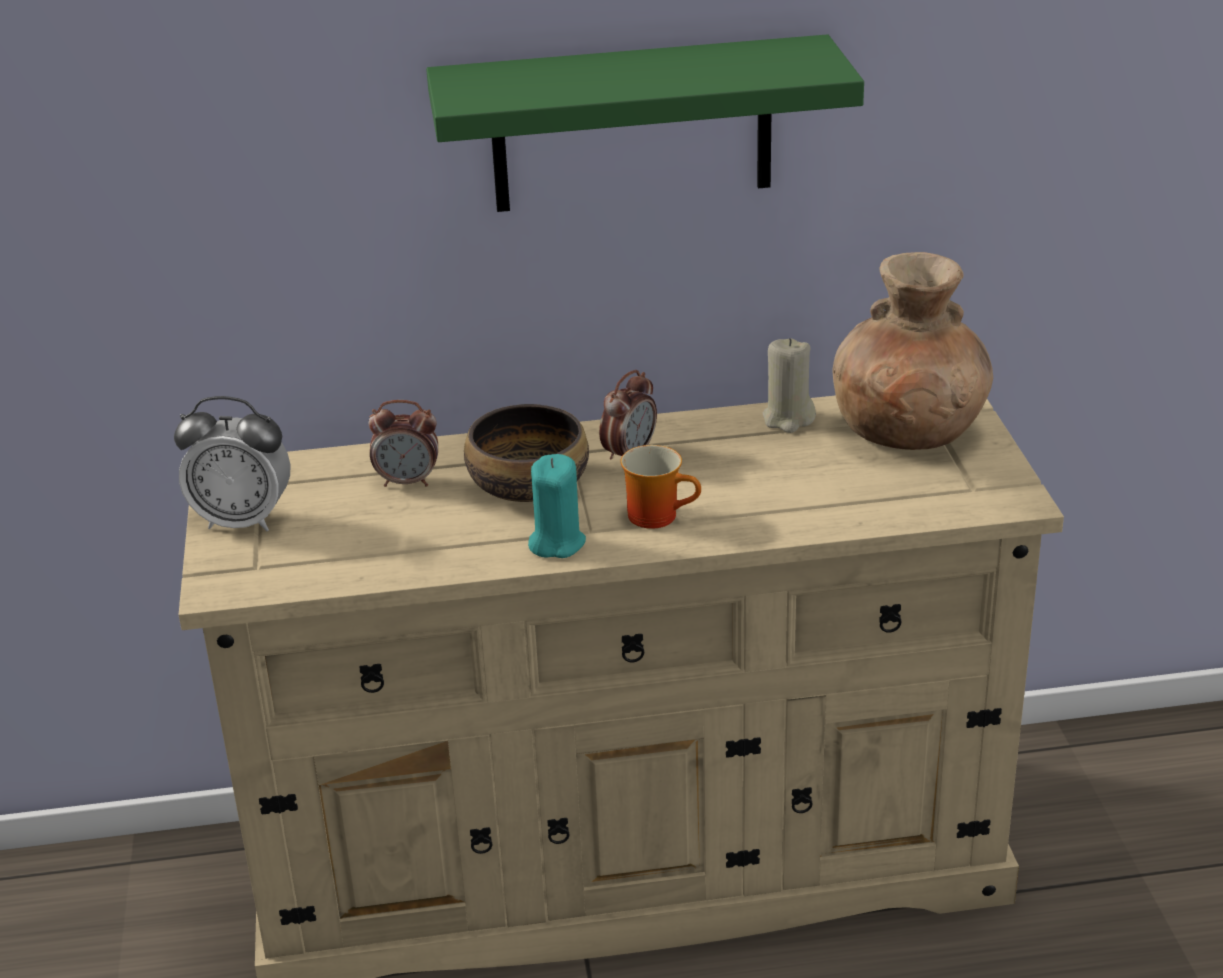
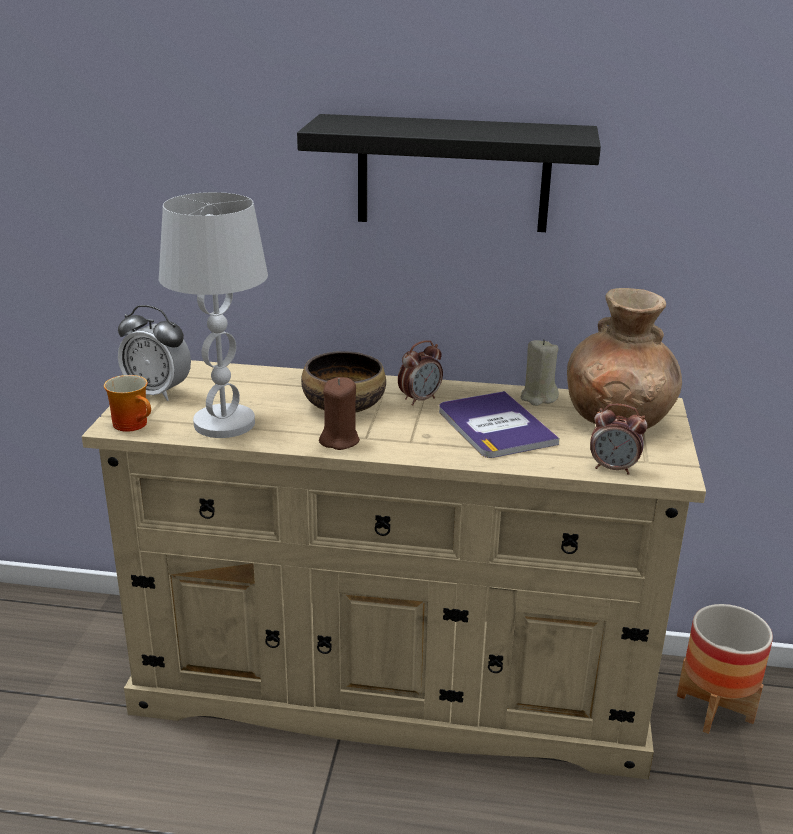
camera: 15 degrees right, 5 degrees down
alarm clock [368,400,438,487] -> alarm clock moved to [590,404,648,475]
green shelf [426,34,864,212] -> black shelf [297,114,601,232]
turquoise candle [528,454,586,558] -> brown candle [319,377,360,450]
mug [621,445,701,529] -> mug moved to [104,375,151,432]
none -> white table lamp [159,192,268,438]
none -> book [439,391,560,458]
none -> planter [677,604,773,734]

